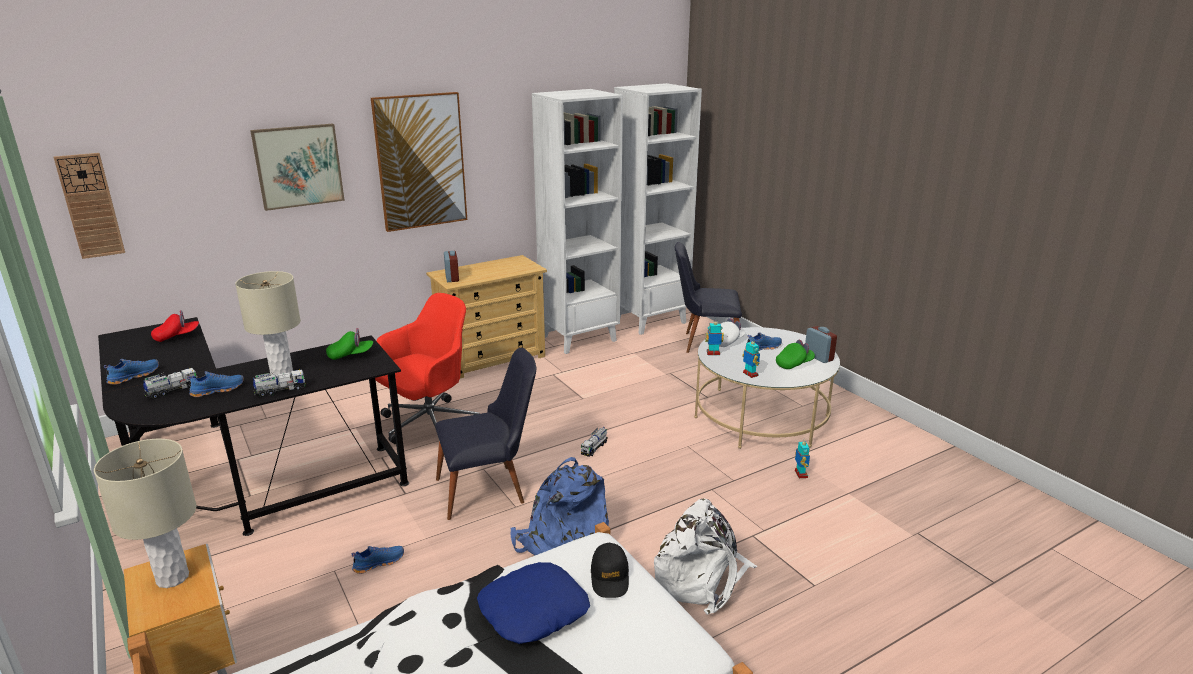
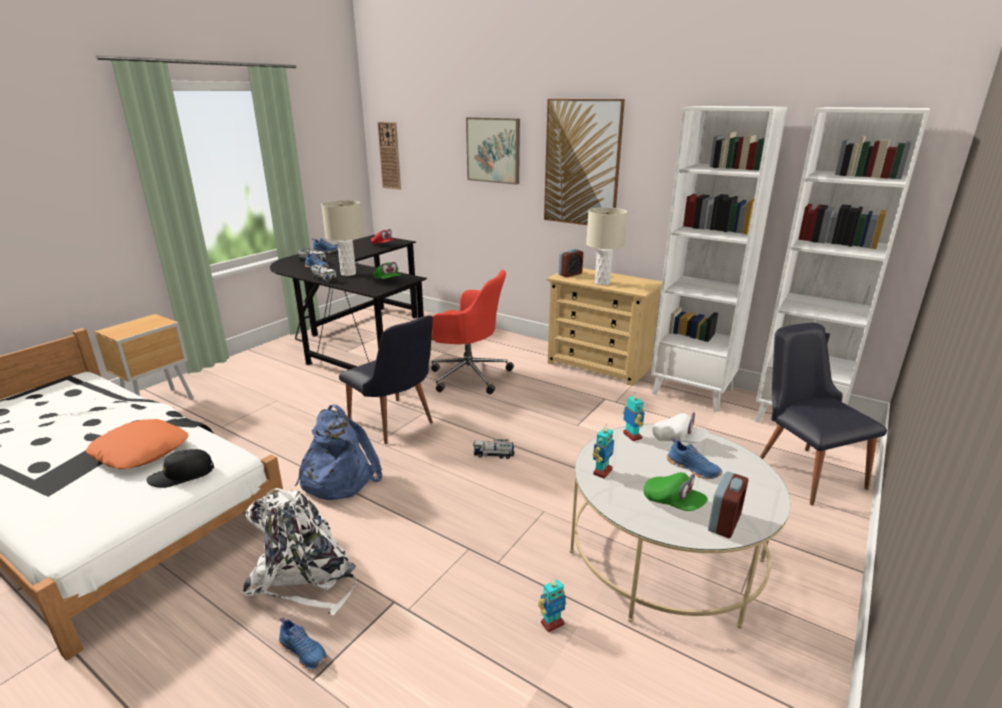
camera: 65 degrees right, 0 degrees up
beige table lamp [94,439,197,588] -> beige table lamp moved to [586,207,627,285]
blue shoe [352,546,404,574] -> blue shoe moved to [279,617,327,670]
blue pillow [477,562,590,644] -> orange pillow [86,419,188,469]

